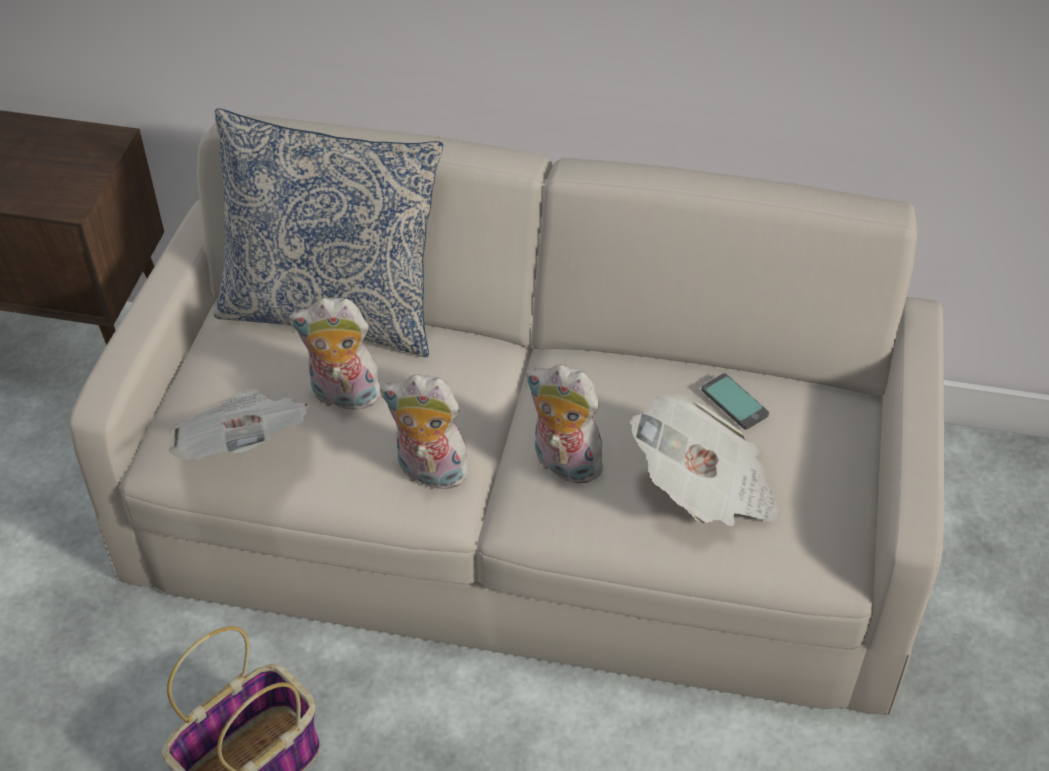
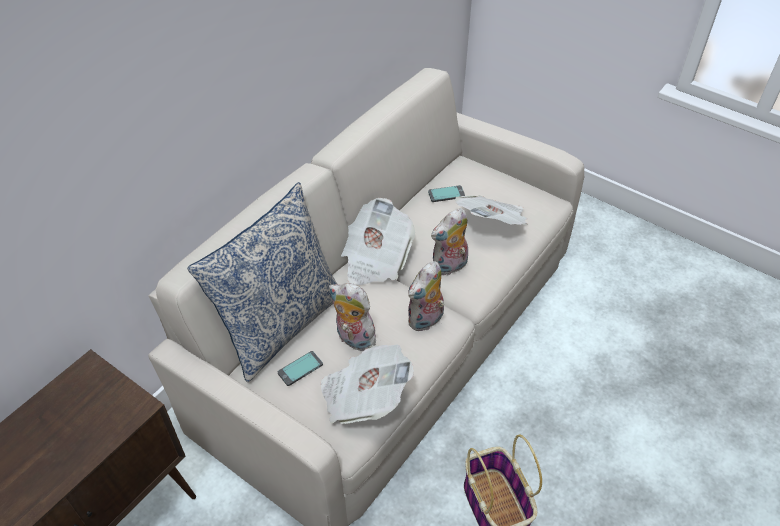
camera: 65 degrees left, 0 degrees up
plush toy [289,298,381,415] -> plush toy turned 90 degrees clockwise [329,283,378,351]
none -> phone [278,351,323,386]
none -> newspaper [341,198,415,285]

